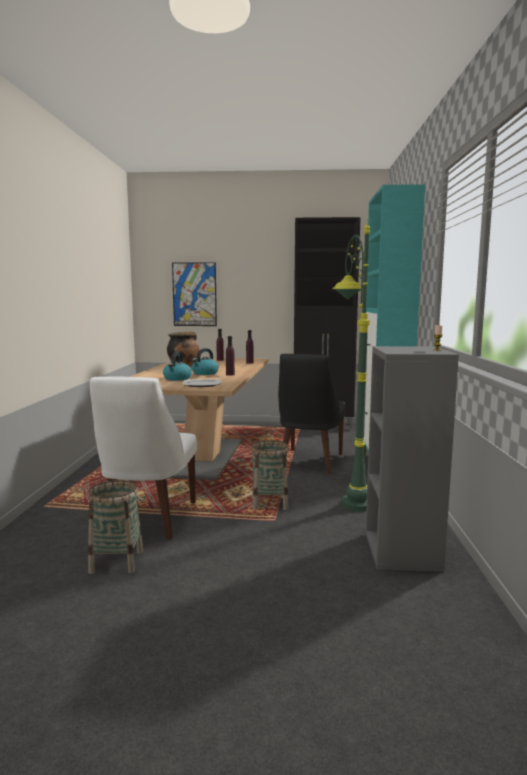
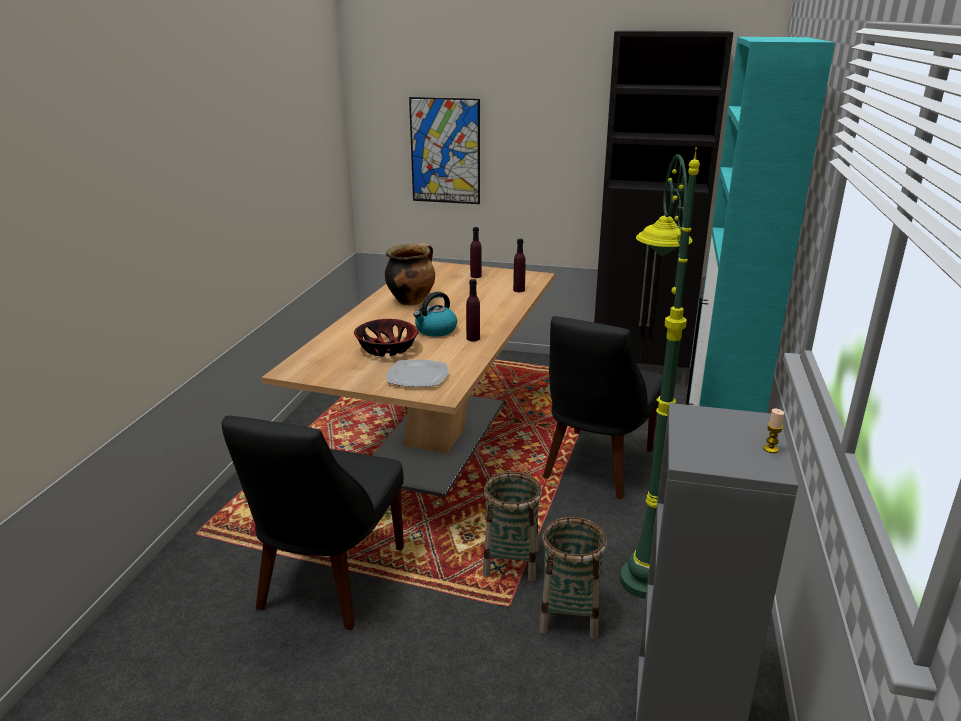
camera: 10 degrees right, 15 degrees up
basket [87,480,143,574] -> basket moved to [539,517,607,639]
white chair [90,377,197,539] -> black chair [222,416,404,630]
kettle [163,352,192,381] -> bowl [354,319,418,357]

